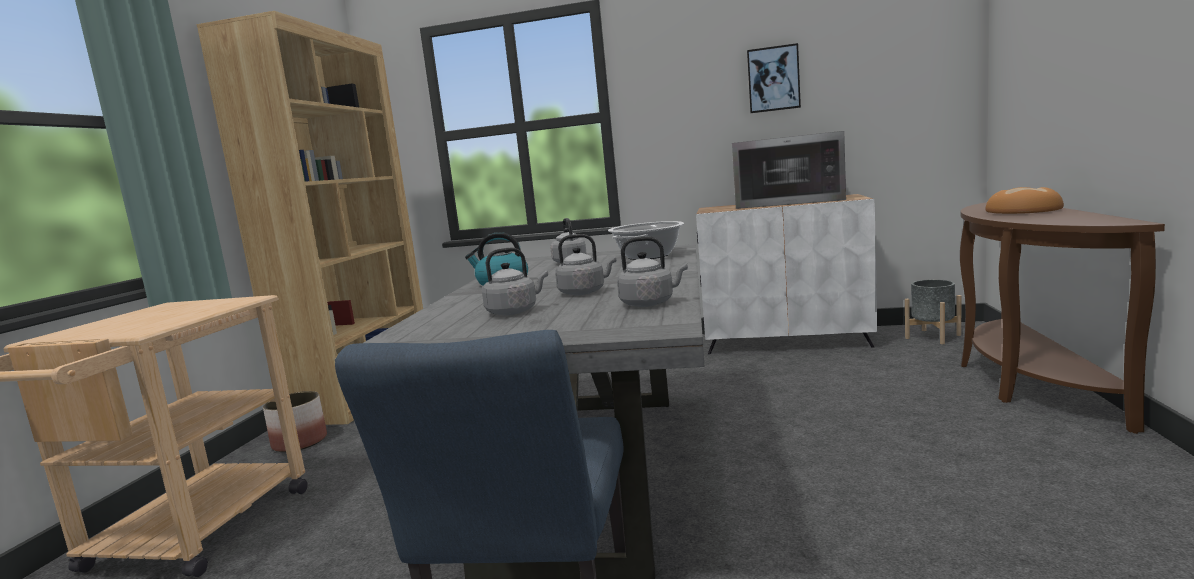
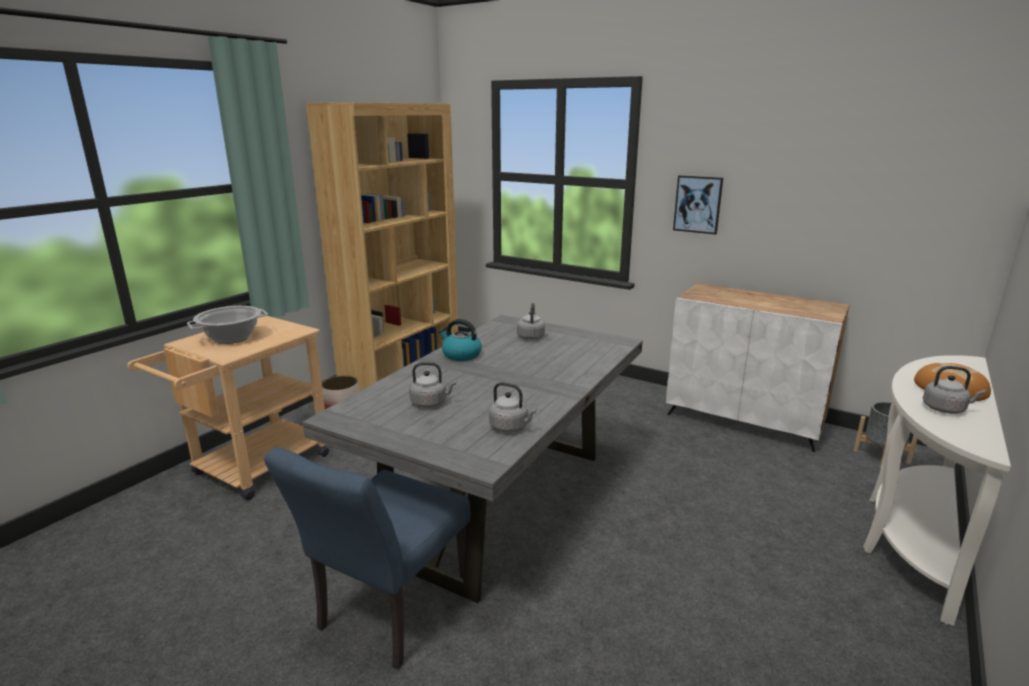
camera: 20 degrees right, 10 degrees up
grey kettle [555,234,616,295] -> grey kettle moved to [923,366,986,414]
cooking pot [608,221,684,260] -> cooking pot moved to [187,306,268,344]
microwave [732,131,846,209] -> none
picture [747,43,801,113] -> picture moved to [673,175,723,235]
brown console table [960,202,1165,434] -> white console table [863,355,1011,626]

